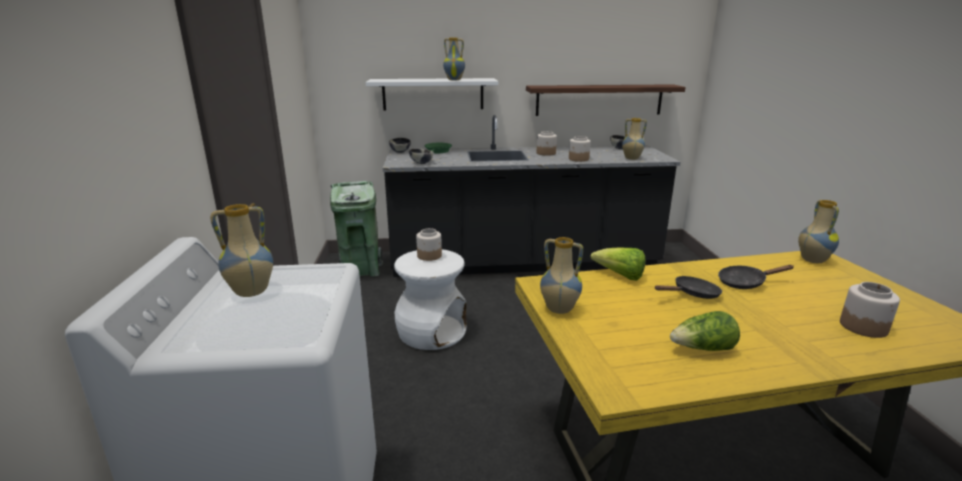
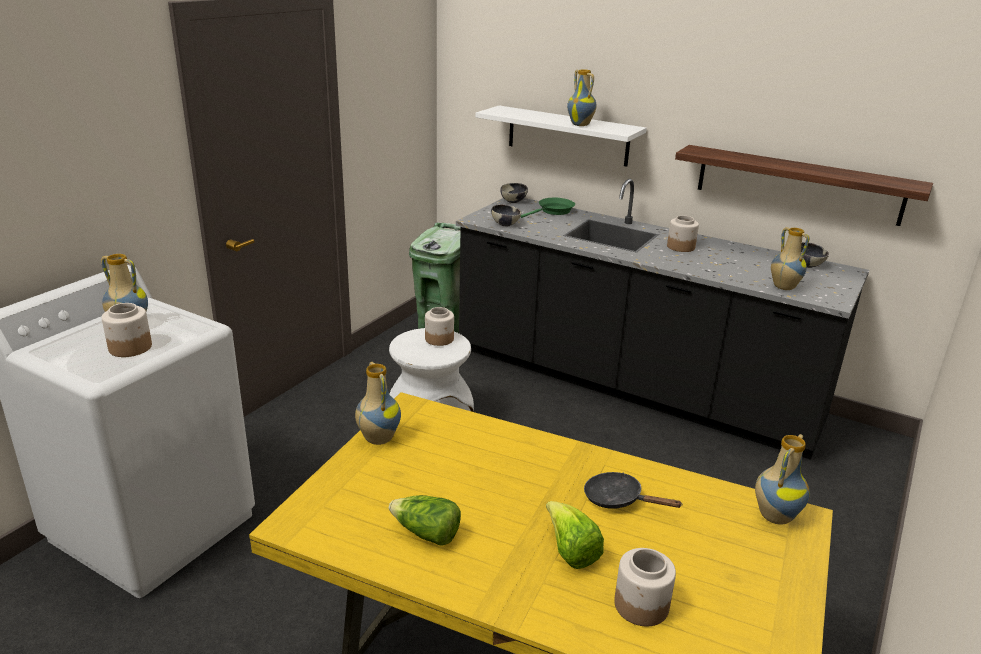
camera: 35 degrees right, 5 degrees up
jar [569,136,591,162] -> jar moved to [102,303,152,357]
lettuce [590,247,646,281] -> lettuce moved to [546,501,604,569]
black frying pan [655,276,722,299] -> none

